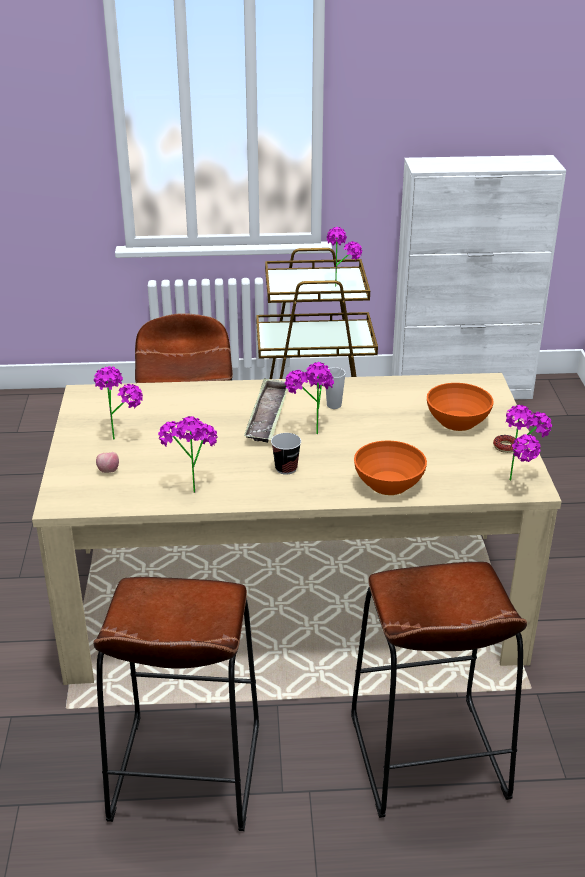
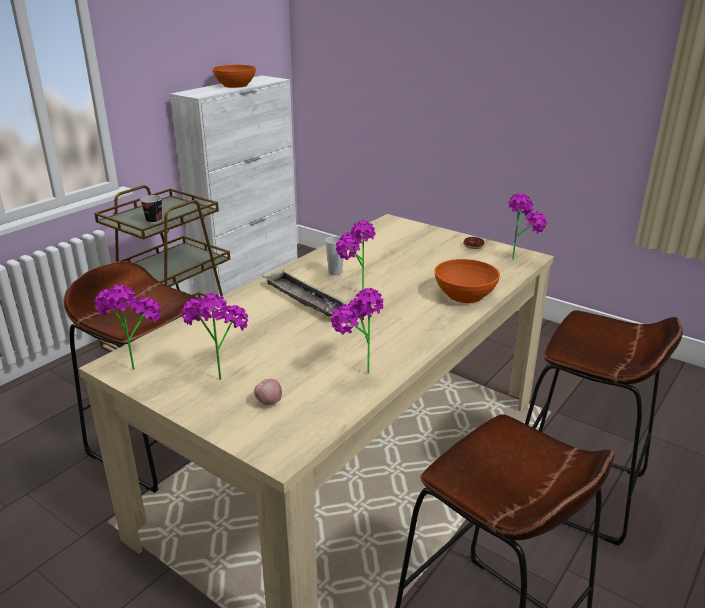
camera: 50 degrees left, 5 degrees down
cup [271,433,301,475] -> cup moved to [140,195,162,224]
potted plant [327,227,362,287] -> potted plant moved to [94,285,161,370]
orange bowl [427,383,493,431] -> orange bowl moved to [212,65,256,88]

